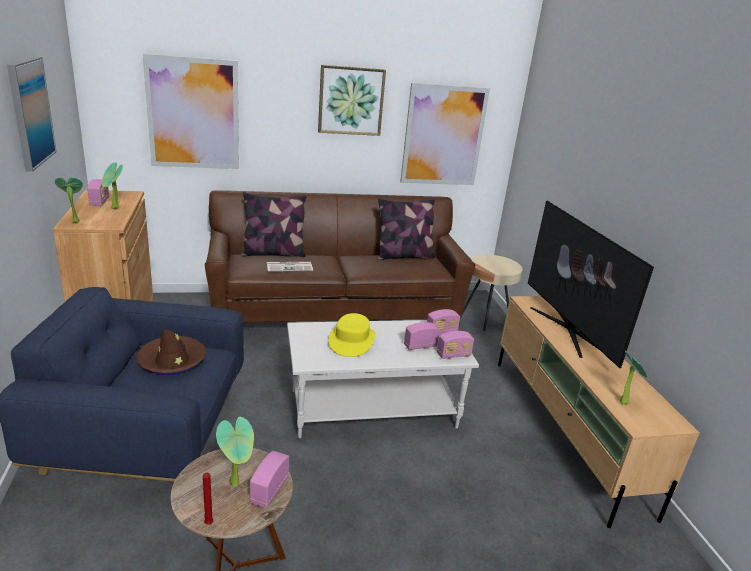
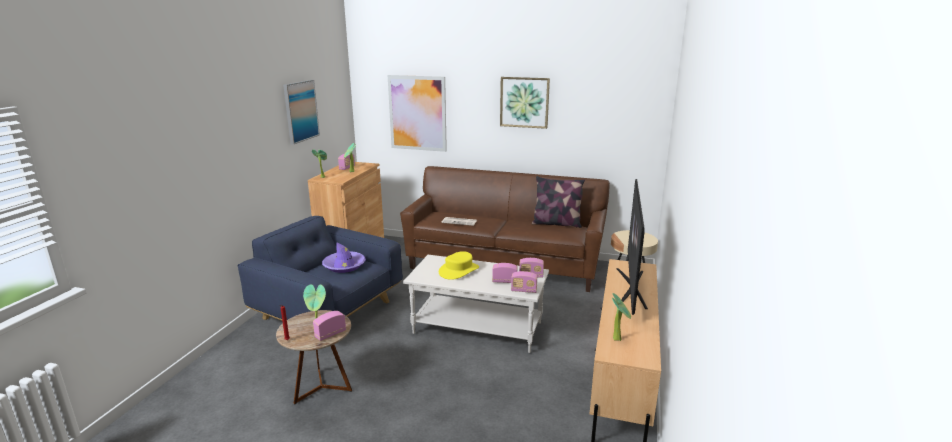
camera: 30 degrees right, 5 degrees down
brown hat [136,329,206,375] -> purple hat [322,242,366,273]
pillow [241,192,306,257] -> none
picture [400,83,490,185] -> none

